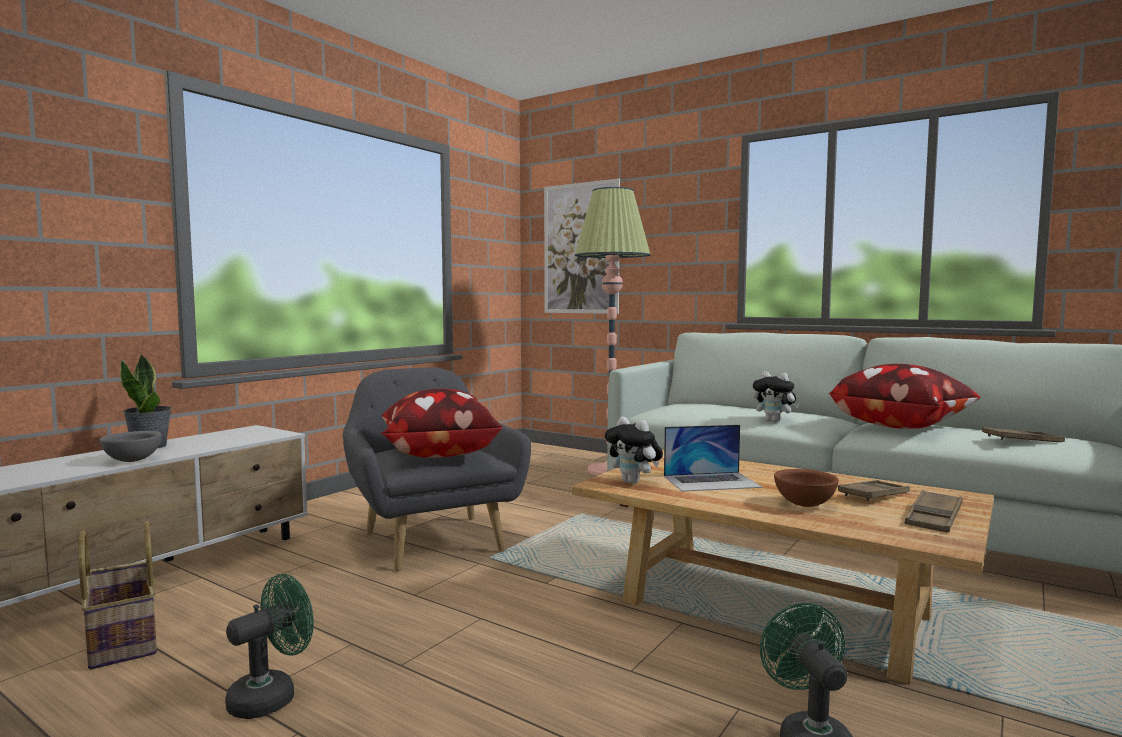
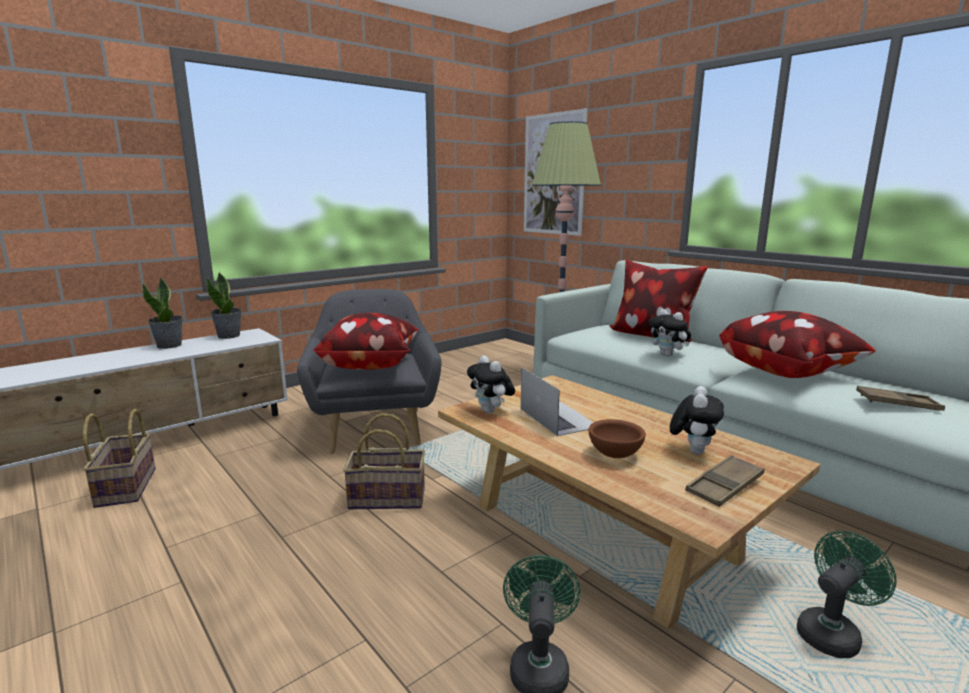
camera: 15 degrees right, 10 degrees up
grey bowl [100,431,162,462] -> none
green fan [225,574,314,719] -> green fan moved to [797,531,897,658]
laptop [664,425,763,492] -> laptop turned 120 degrees counterclockwise [521,367,594,436]
brown tray [838,480,910,501] -> plush toy [670,386,724,455]
none -> potted plant [206,272,242,339]
none -> basket [343,413,425,509]
none -> pillow [609,259,708,343]

